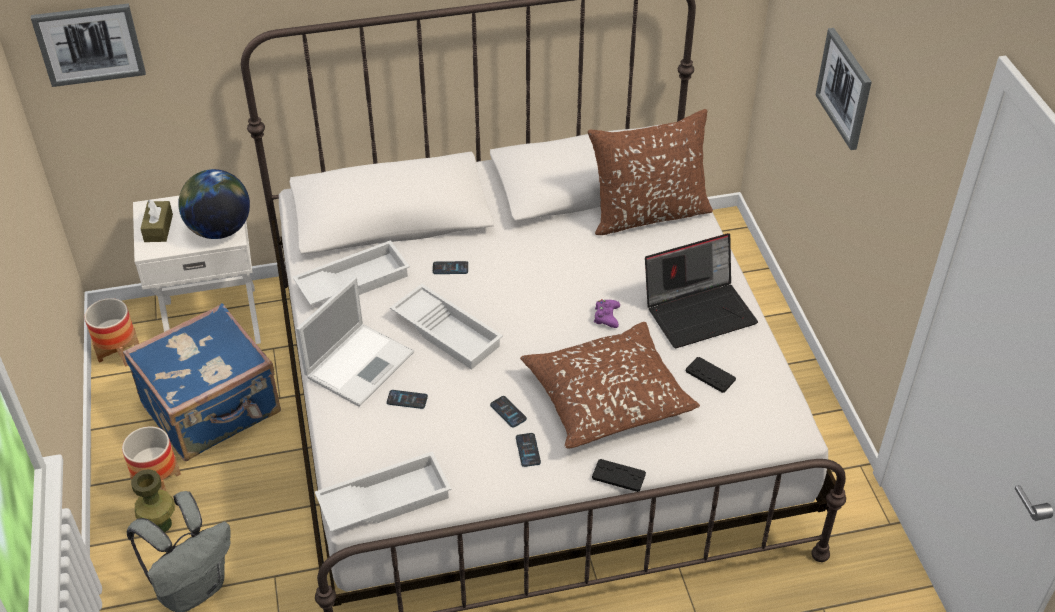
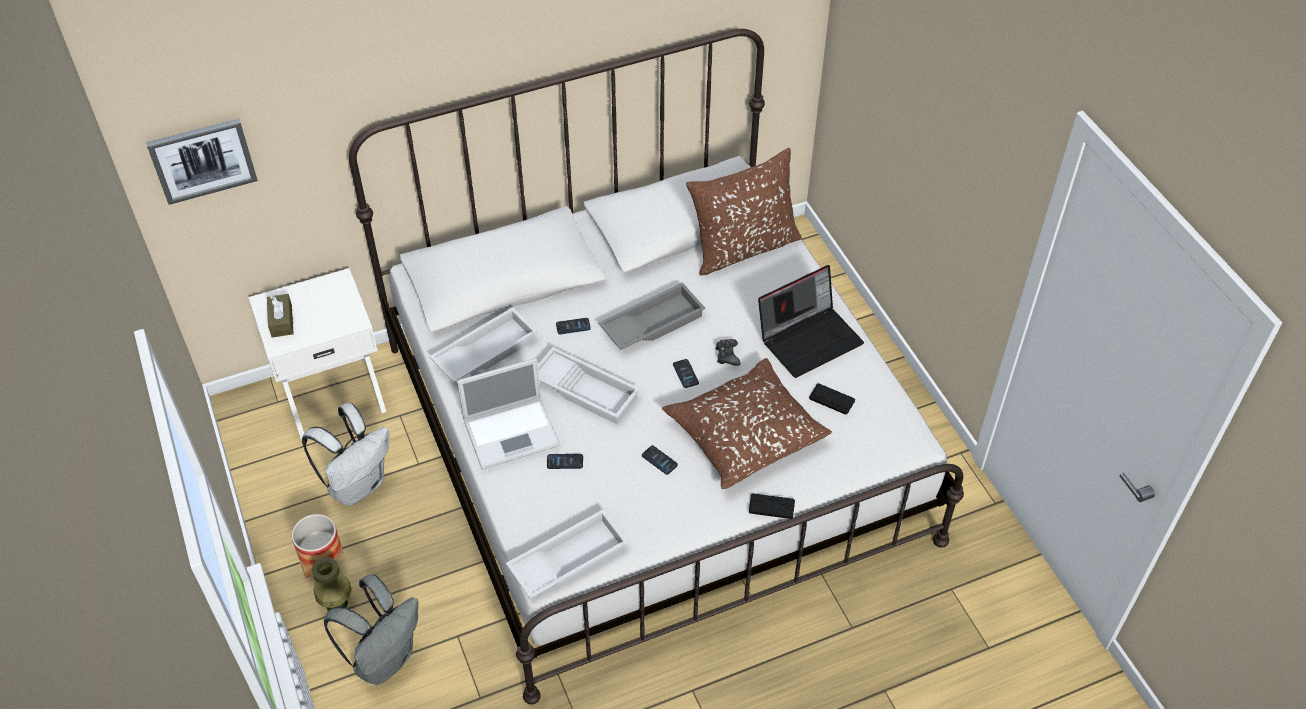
camera: 10 degrees left, 5 degrees up
planter [85,298,139,367] -> none
blue suitcase [123,303,281,461] -> white backpack [302,403,389,506]
globe [178,169,250,239] -> none
laptop [296,277,414,407] -> laptop turned 45 degrees clockwise [457,358,560,470]
phone [516,433,541,467] -> phone moved to [673,359,699,388]
purple game controller [594,299,620,328] -> black game controller [715,339,741,366]
picture [816,28,872,150] -> none
none -> grey tray [599,282,705,350]

